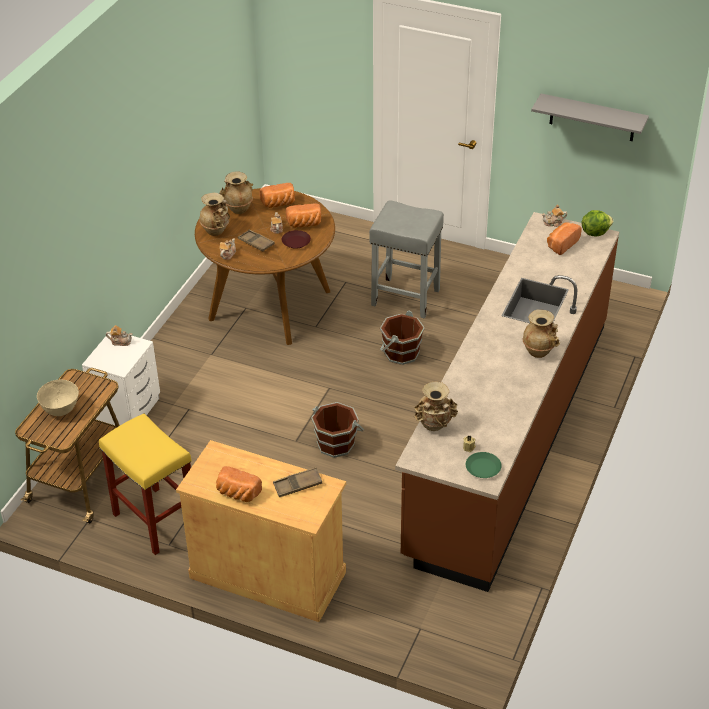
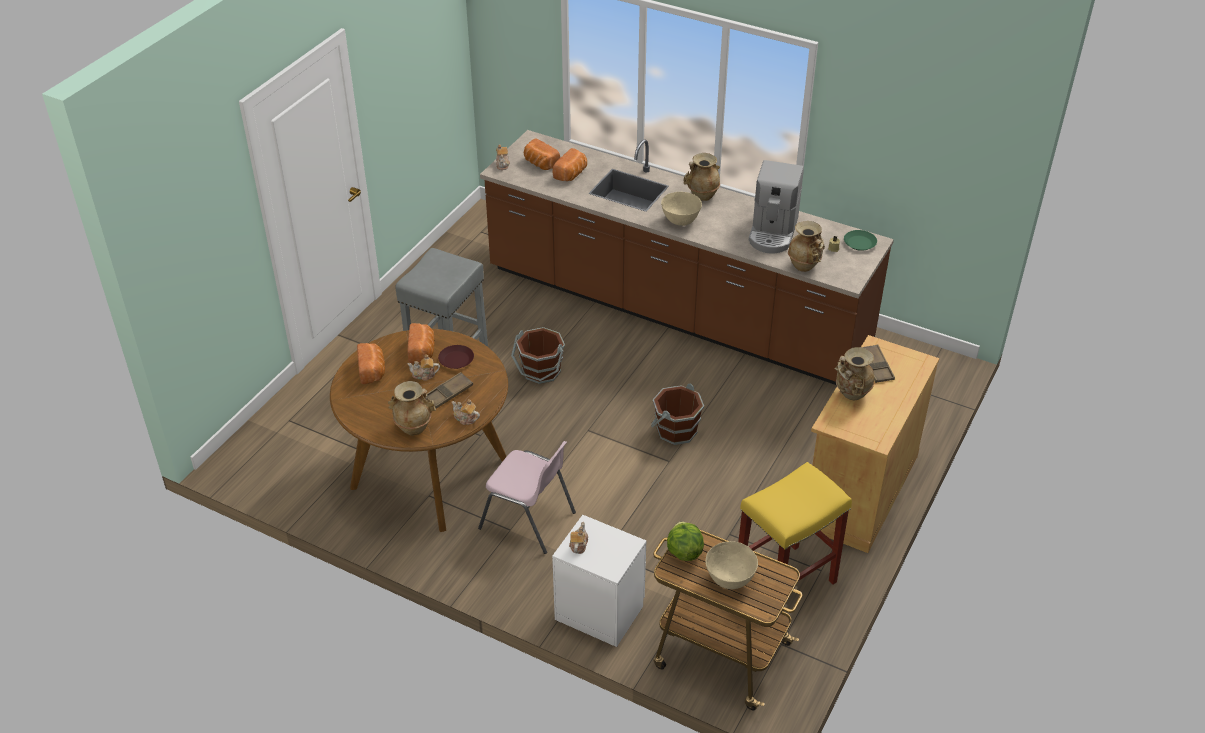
camera: 85 degrees left, 0 degrees up
bread [216,466,262,502] -> bread moved to [553,148,587,181]
beige vase [220,171,254,214] -> beige vase moved to [834,347,874,400]
grey shelf [531,93,649,141] -> none
lettuce [582,210,613,237] -> lettuce moved to [667,522,704,561]
none -> pink chair [478,441,576,554]
none -> beige bowl [661,192,702,226]
none -> coffee machine [749,160,804,253]

